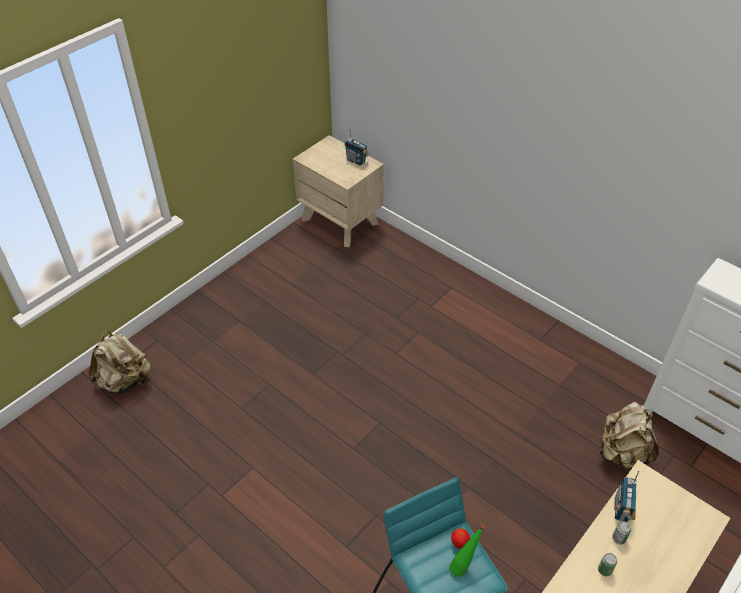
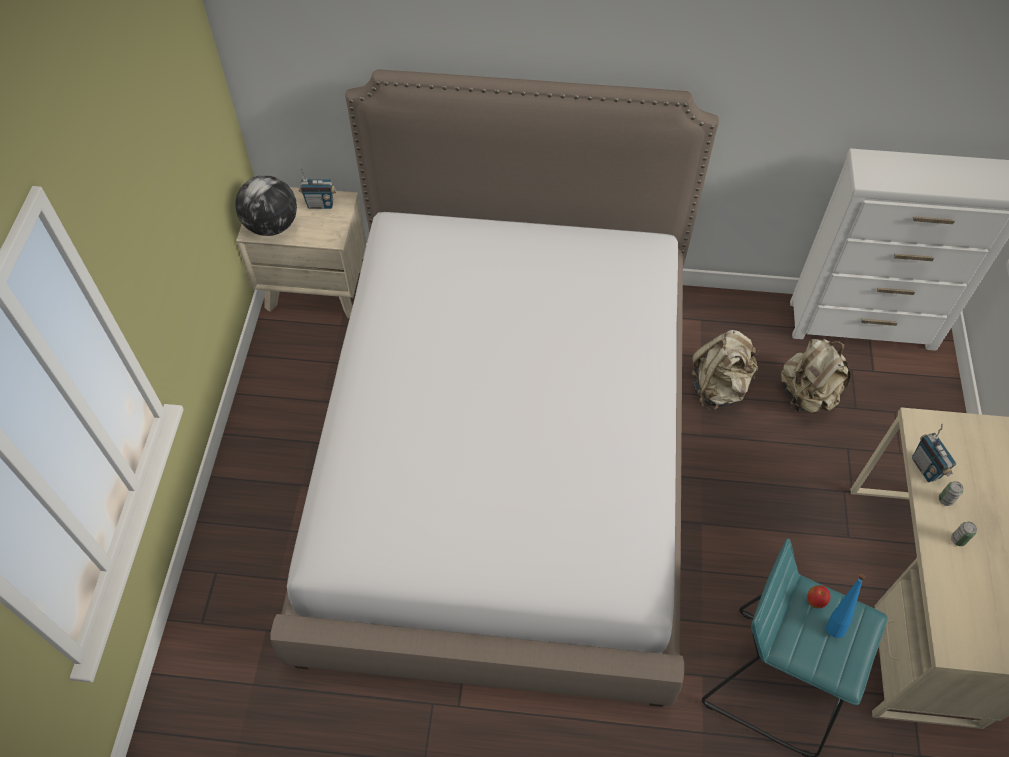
camera: 35 degrees left, 10 degrees up
beige backpack [89,330,151,394] -> beige backpack moved to [692,330,759,410]
green bottle [449,524,485,577] -> blue bottle [826,574,865,638]
none -> globe [235,175,297,236]
none -> bed [271,69,719,707]

